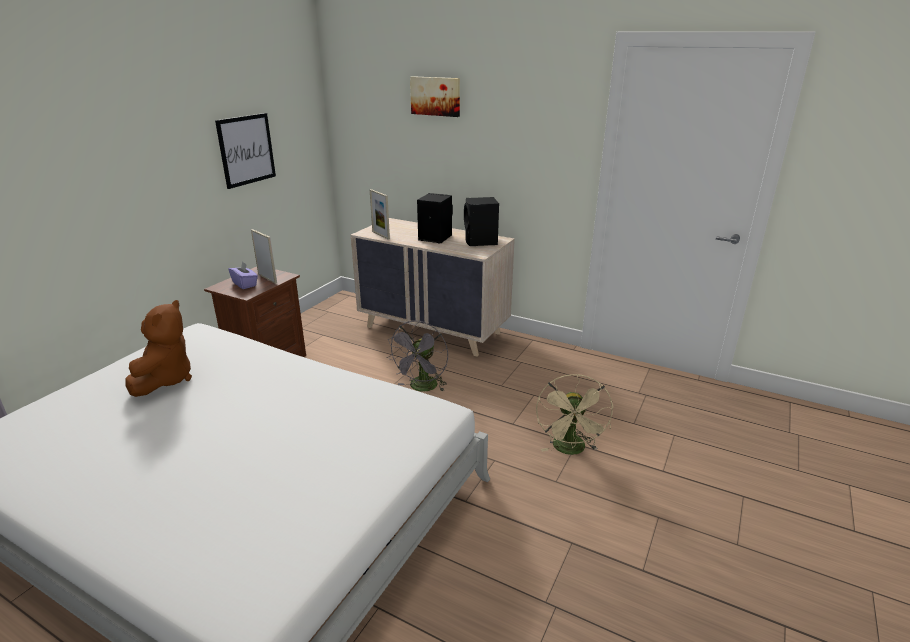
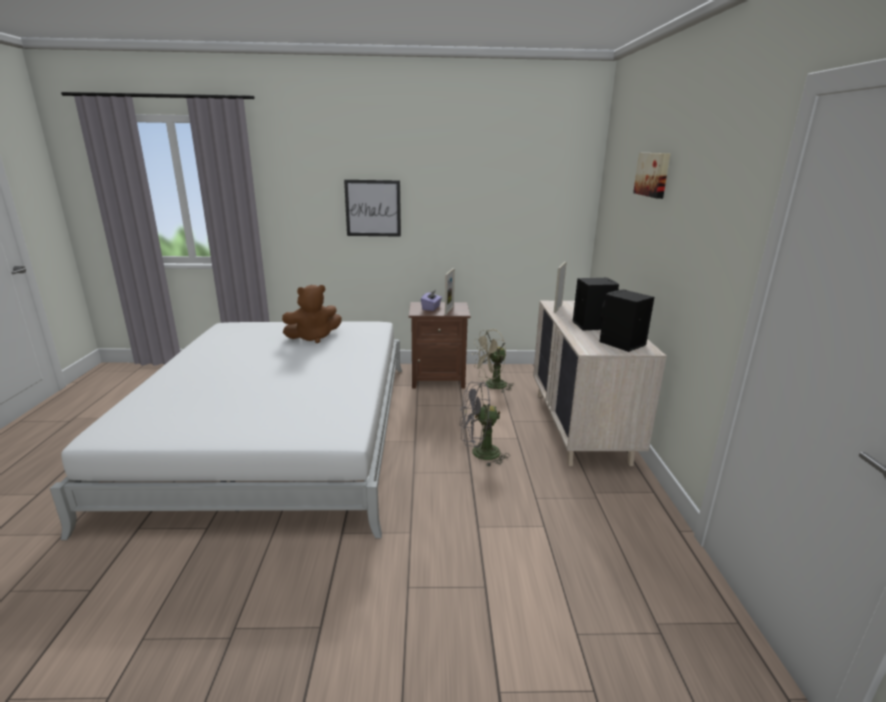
camera: 60 degrees right, 5 degrees down
picture [215,113,276,189] -> picture moved to [344,180,401,237]
beige fan [536,374,614,455] -> beige fan moved to [472,329,514,393]

